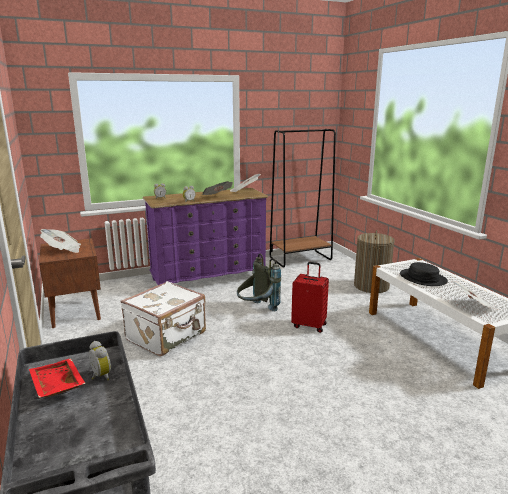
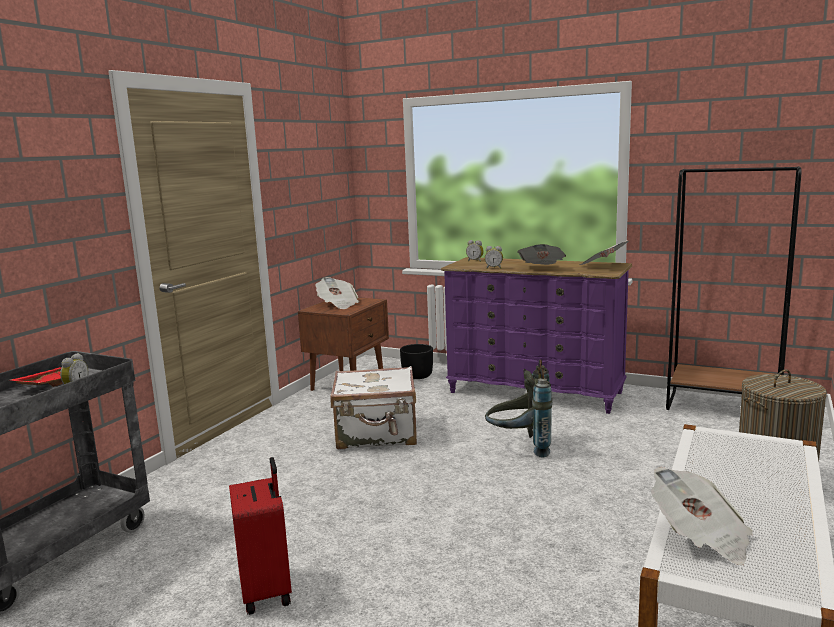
camera: 50 degrees right, 5 degrees down
red suitcase [291,262,329,333] -> red suitcase moved to [229,457,292,615]
black hat [400,262,448,286] -> none
none -> black planter [400,344,433,379]

